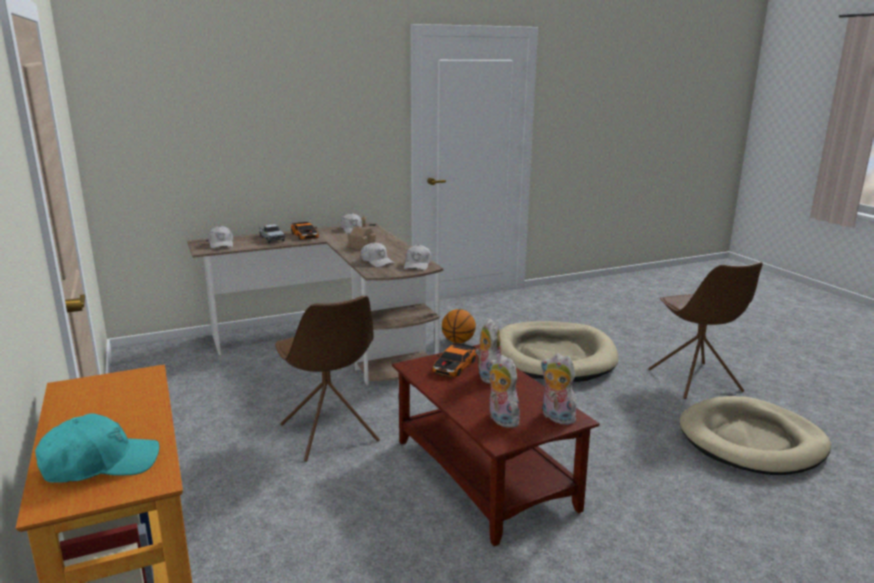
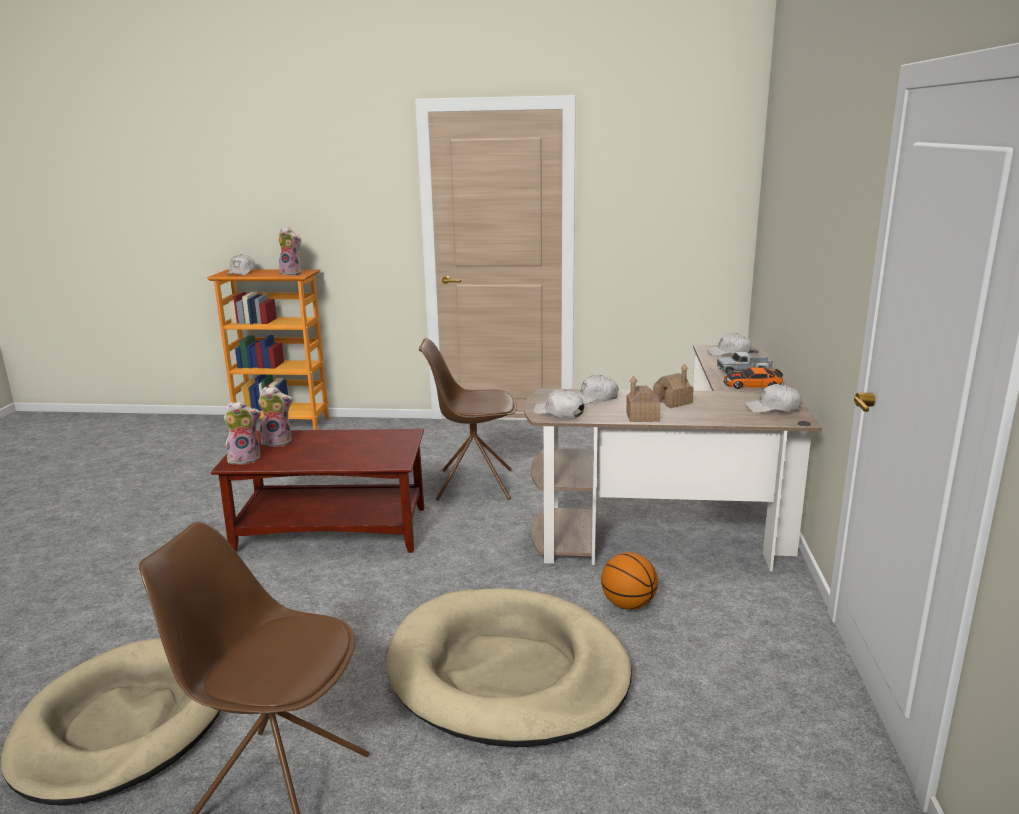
camera: 120 degrees right, 0 degrees up
turquoise cap [35,413,159,483] -> white cap [226,254,256,275]
toy car [432,343,476,377] -> none
plush toy [475,319,501,384] -> plush toy moved to [279,227,302,275]
none -> toy house [626,376,660,422]

